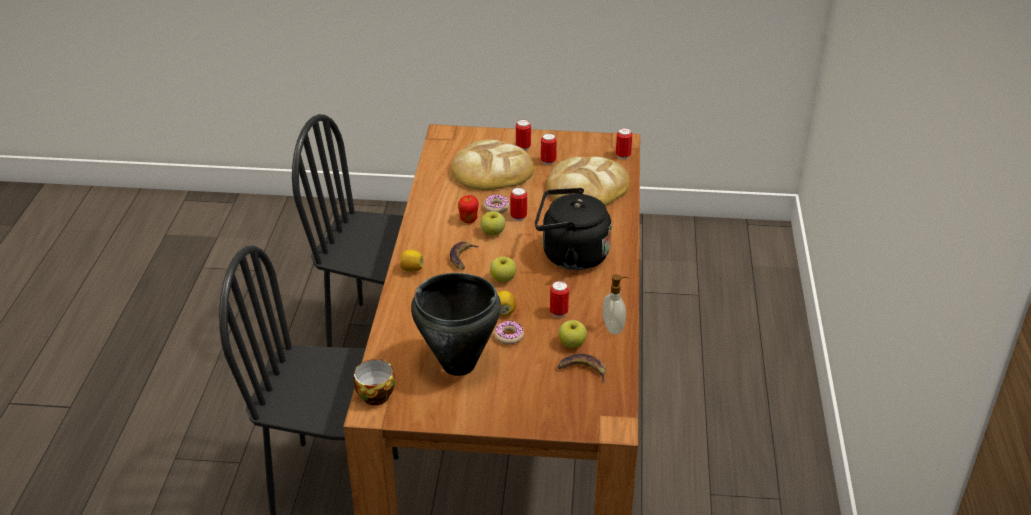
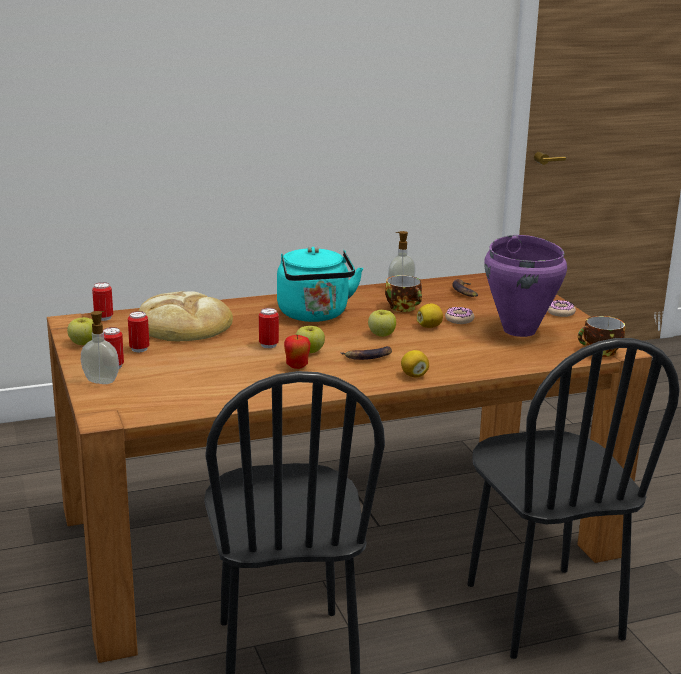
camera: 115 degrees left, 15 degrees down
black cooking pot [411,273,501,376] -> purple cooking pot [484,235,567,337]
bread [451,139,534,190] -> none
donut [483,195,509,213] -> donut moved to [548,300,576,317]
black kettle [535,188,611,270] -> turquoise kettle [277,247,363,322]
can [550,281,569,317] -> cup [385,275,422,312]
apple [559,320,587,348] -> apple moved to [67,317,93,345]
none -> soap dispenser [81,311,119,384]

